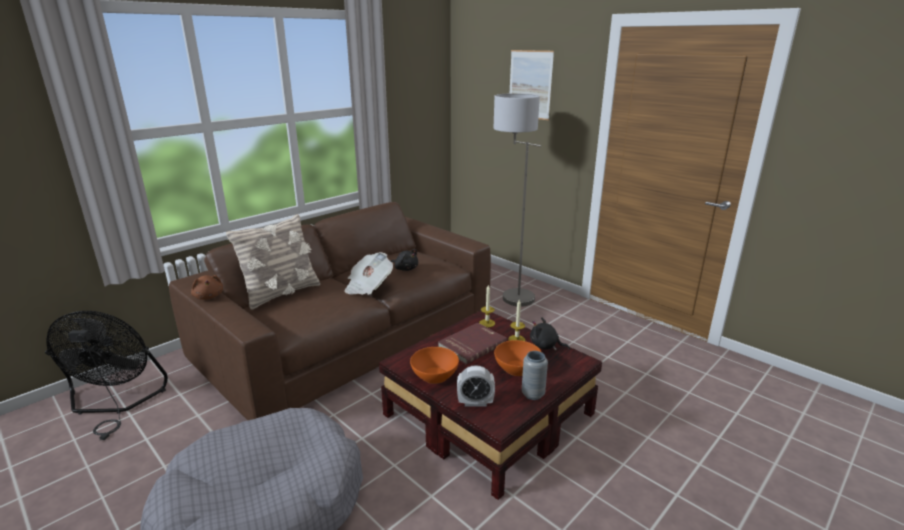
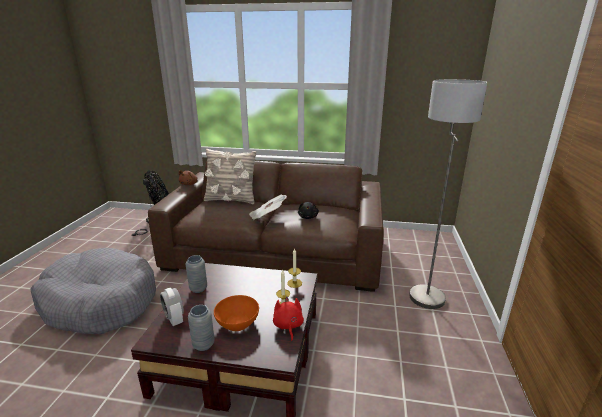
camera: 55 degrees right, 0 degrees up
orange bowl [410,347,459,384] -> grey vase [186,255,207,293]
red book [438,323,507,365] -> none
picture [510,50,554,120] -> none
black plush toy [530,317,570,350] -> red plush toy [273,296,304,342]

